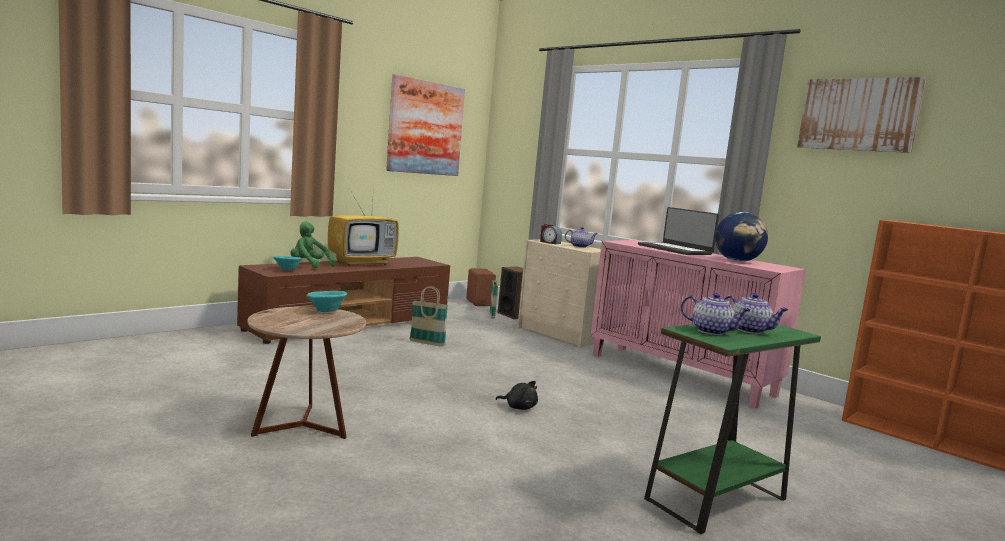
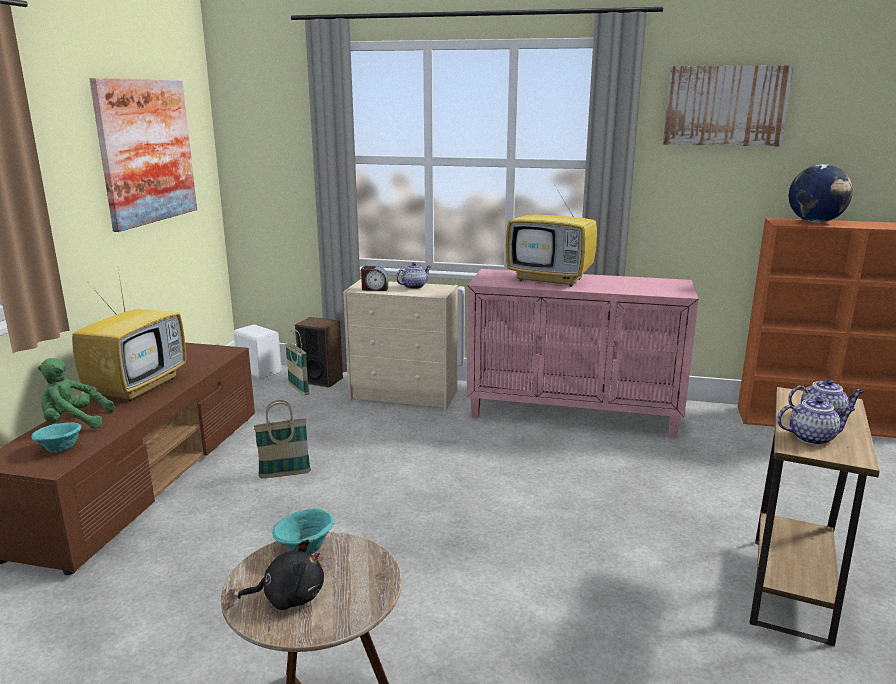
camera: 30 degrees left, 10 degrees up
brown speaker [466,268,496,306] -> white speaker [234,324,281,379]
black plush toy [496,381,538,410] -> black plush toy moved to [238,540,324,610]
laptop [638,207,719,255] -> television [506,174,597,287]
green side table [644,324,821,534] -> brown side table [750,387,880,647]
globe [715,212,768,262] -> globe moved to [789,164,853,223]

